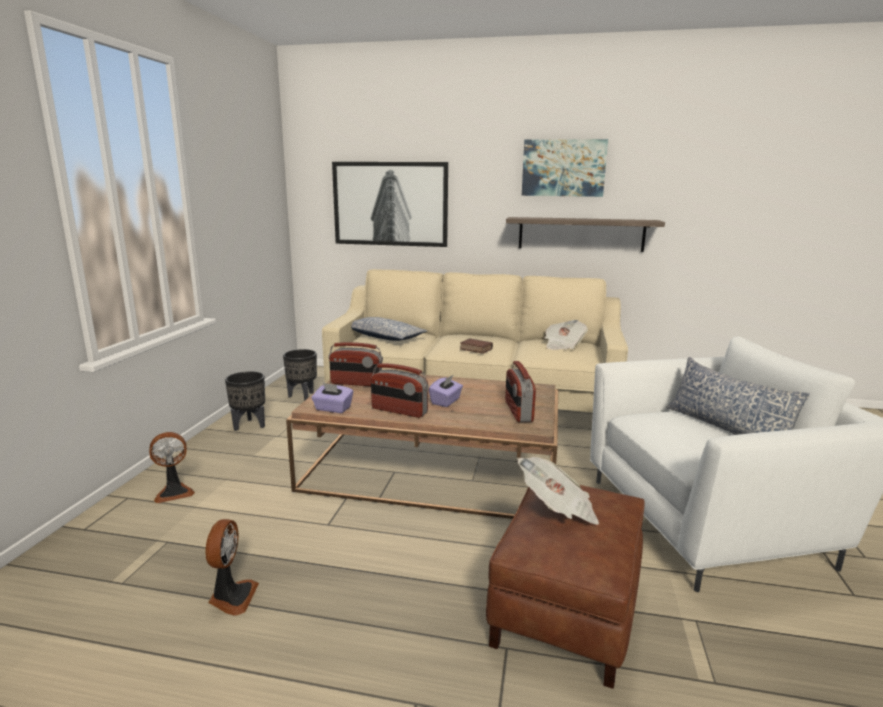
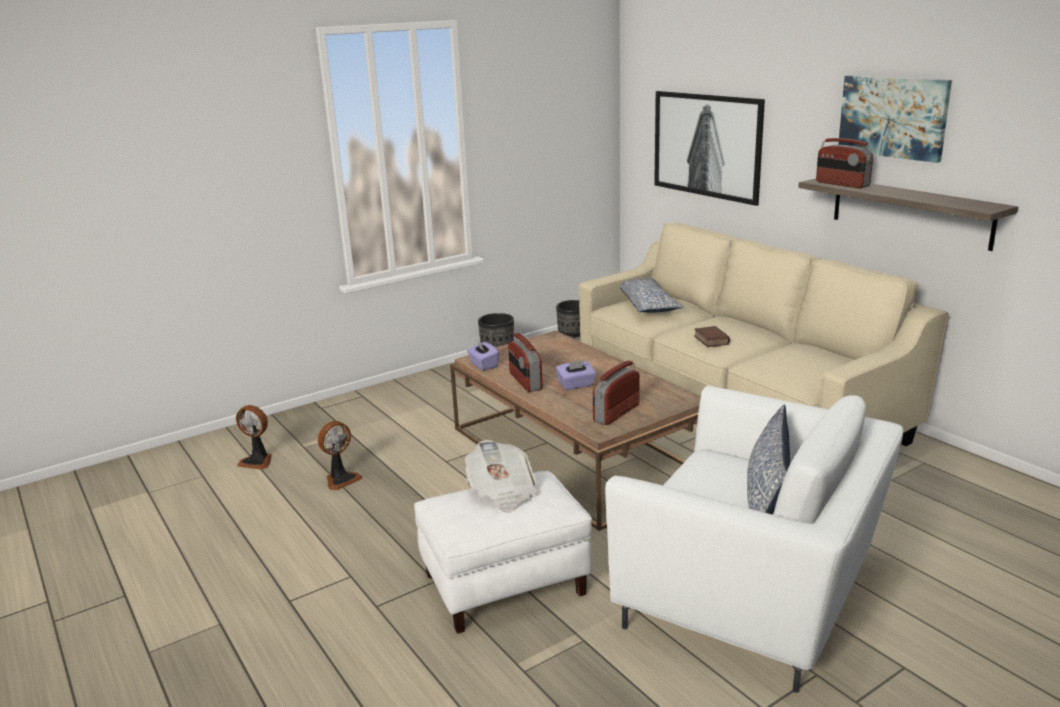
camera: 45 degrees right, 5 degrees up
fan [149,432,195,503] -> fan moved to [236,405,272,470]
radio [329,342,383,386] -> radio moved to [816,138,873,188]
brown ottoman [486,485,645,689] -> white ottoman [414,471,593,634]
newspaper [545,320,588,350] -> none

